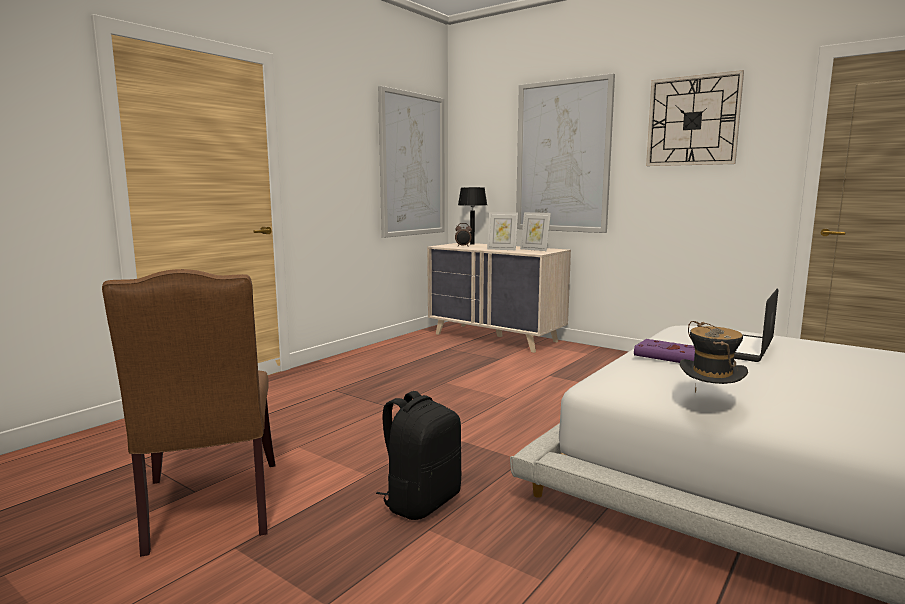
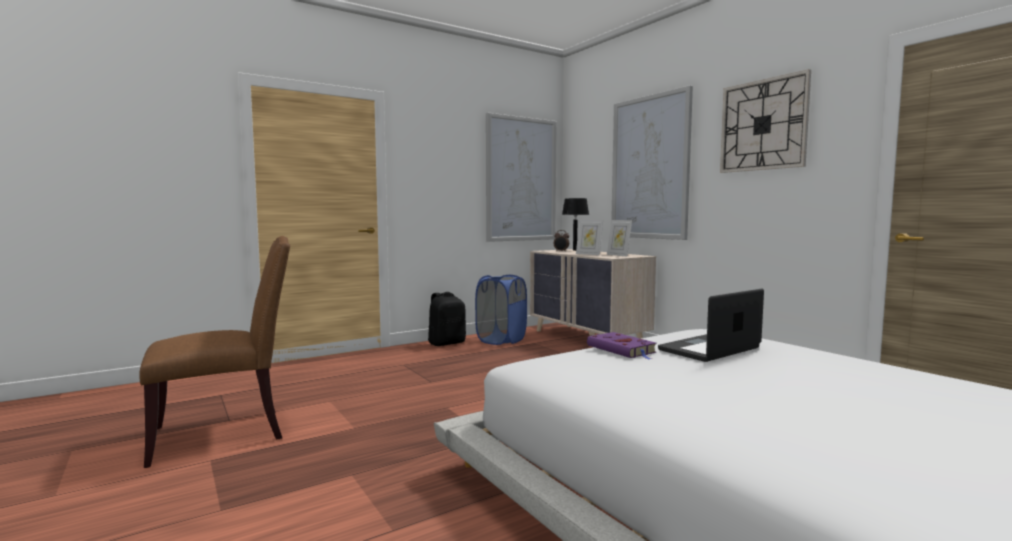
camera: 20 degrees right, 5 degrees down
brown chair [102,269,275,557] -> brown chair turned 120 degrees counterclockwise [140,236,290,468]
black backpack [376,391,461,520] -> black backpack moved to [428,292,466,346]
hat [680,321,748,392] -> none
none -> blue laundry basket [475,275,527,345]

